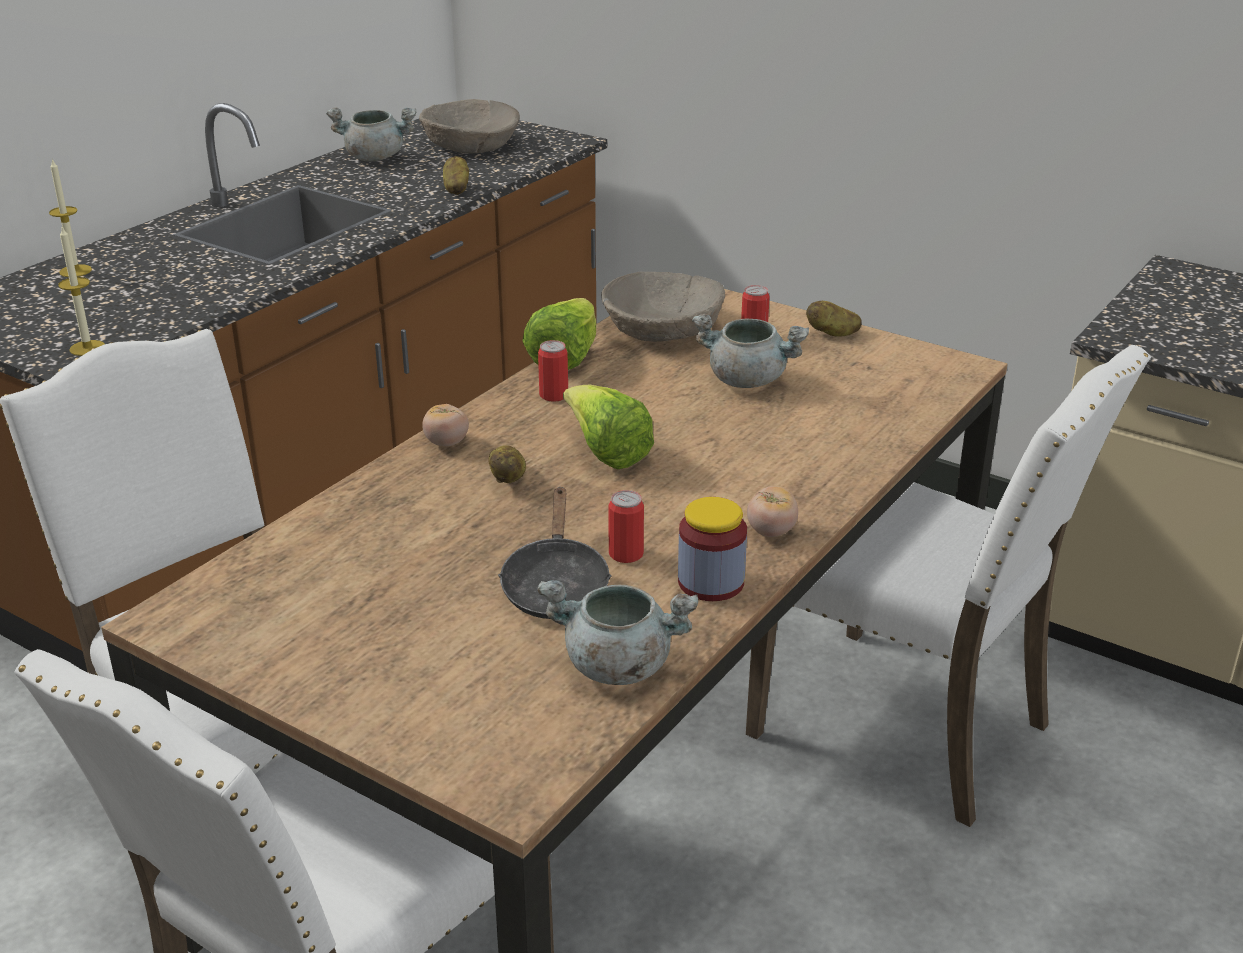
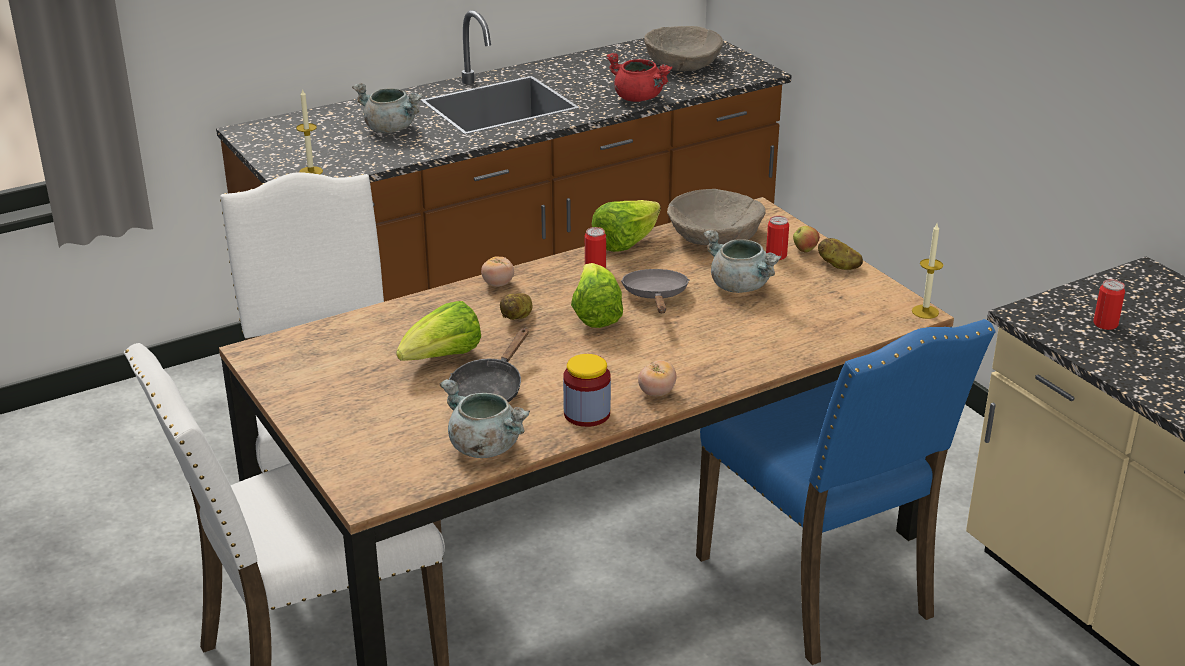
camera: 25 degrees right, 0 degrees up
candle [49,158,92,277] -> candle moved to [912,224,943,319]
grey cooking pot [326,107,416,161] -> grey cooking pot moved to [352,83,423,133]
potato [443,156,469,195] -> red cooking pot [606,53,673,102]
can [608,490,644,563] -> can moved to [1093,280,1125,330]
white chair [746,345,1151,827] -> blue chair [696,319,995,665]
none -> lettuce [396,301,481,361]
none -> grey frying pan [621,269,690,313]
none -> apple [793,226,820,253]

